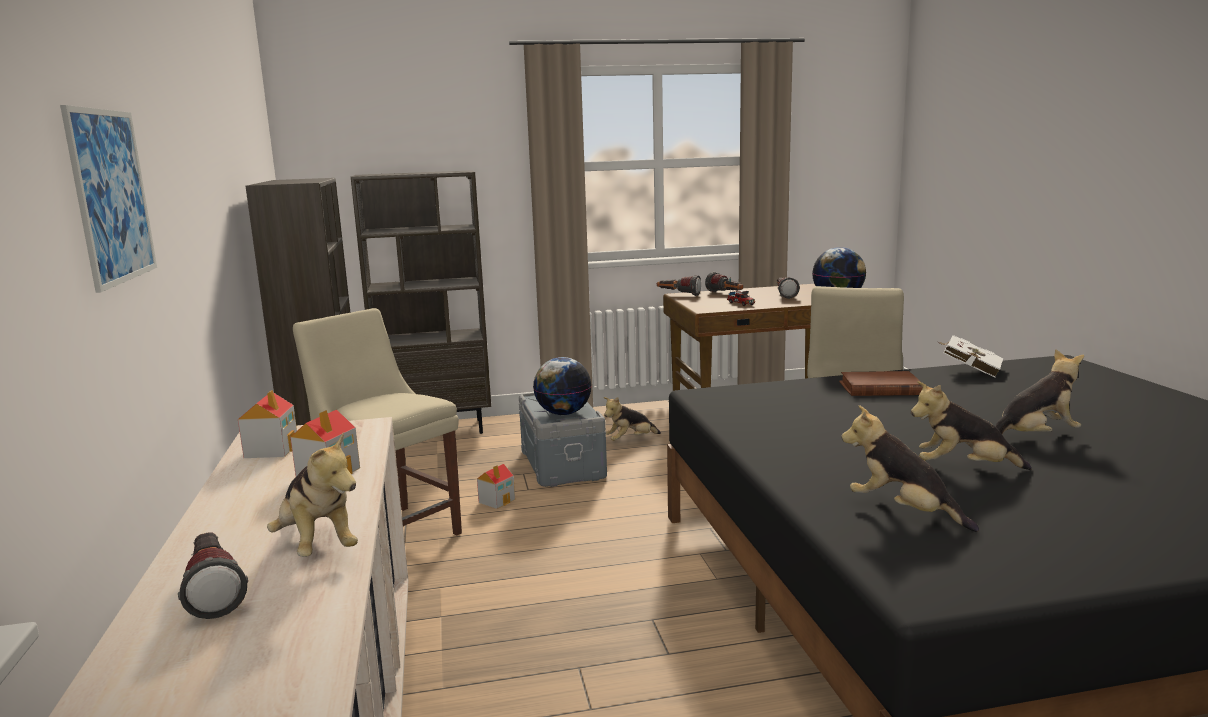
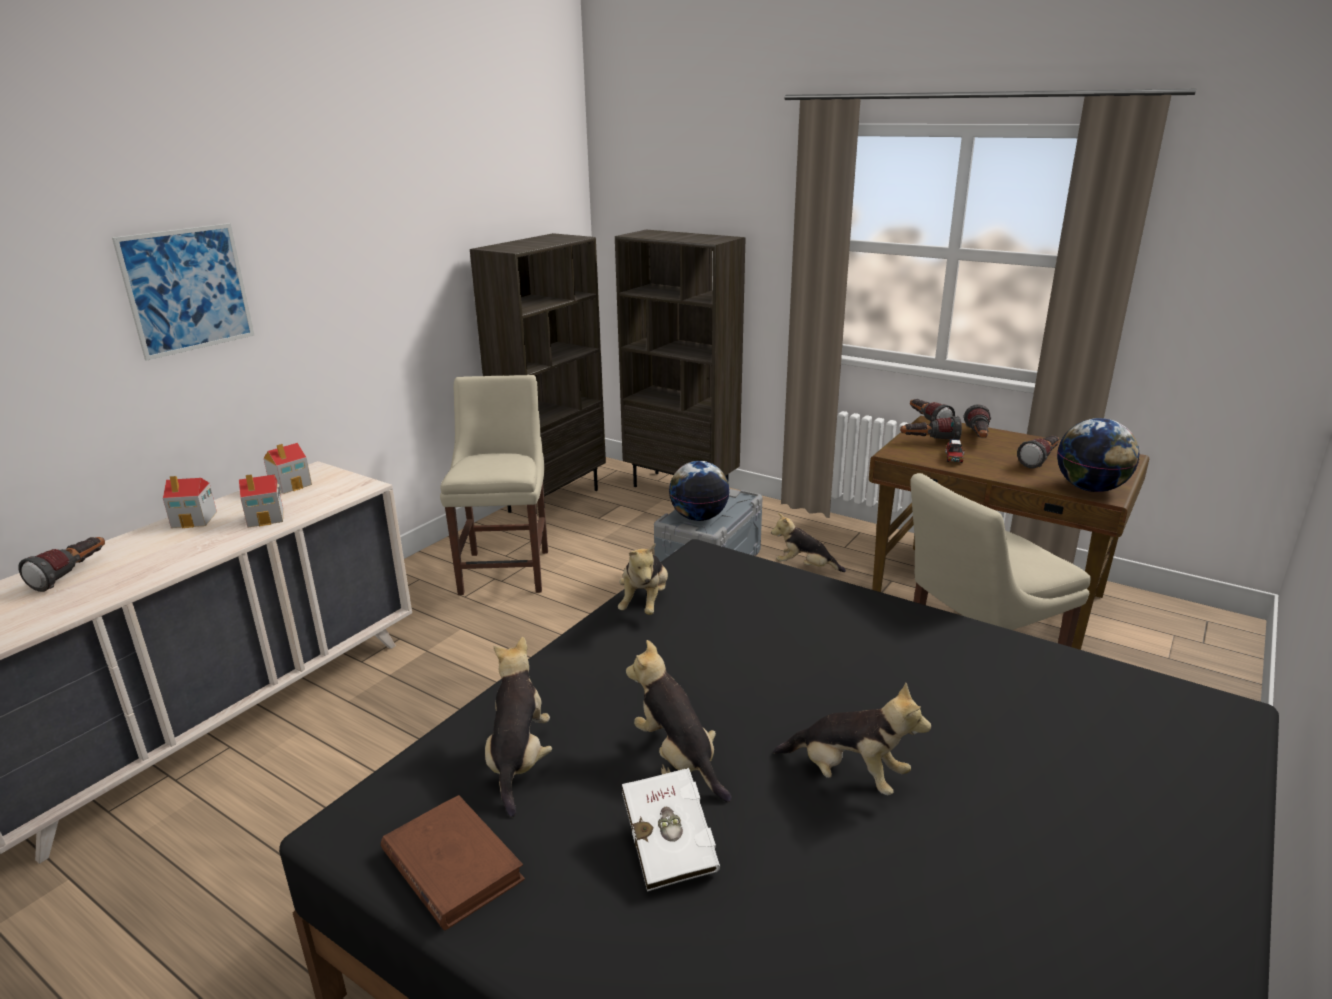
camera: 45 degrees right, 10 degrees up
plush toy [267,432,358,557] -> plush toy moved to [618,543,668,615]
toy house [477,464,515,509] -> toy house moved to [163,476,217,528]
brown book [839,371,923,396] -> brown book moved to [381,795,525,931]
white book [939,335,1004,377] -> white book moved to [622,764,720,892]
none -> flashlight [900,416,962,440]

